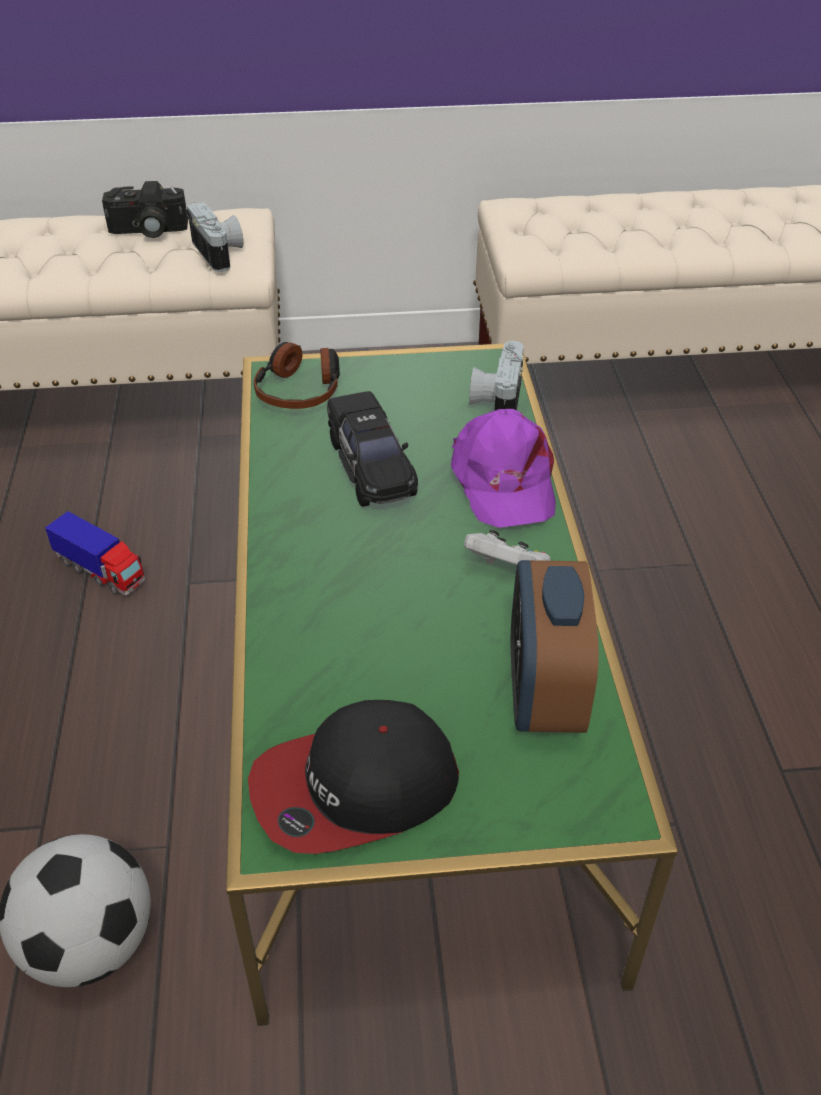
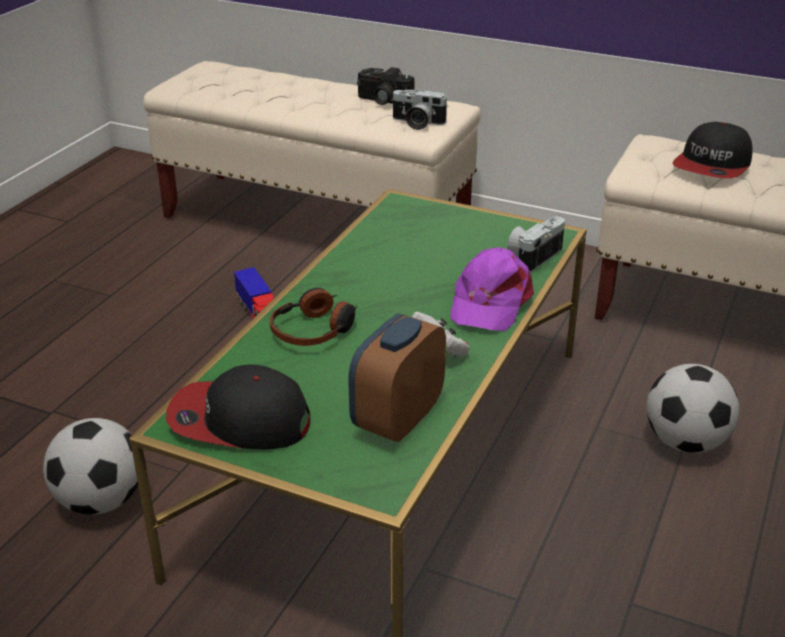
camera: 30 degrees right, 10 degrees down
camera [186,202,244,272] -> camera turned 105 degrees clockwise [391,90,449,130]
headphones [253,342,340,409] -> headphones moved to [270,288,357,346]
black toy car [327,391,418,507] -> none
none -> football [647,364,739,453]
none -> cap [673,122,753,178]

